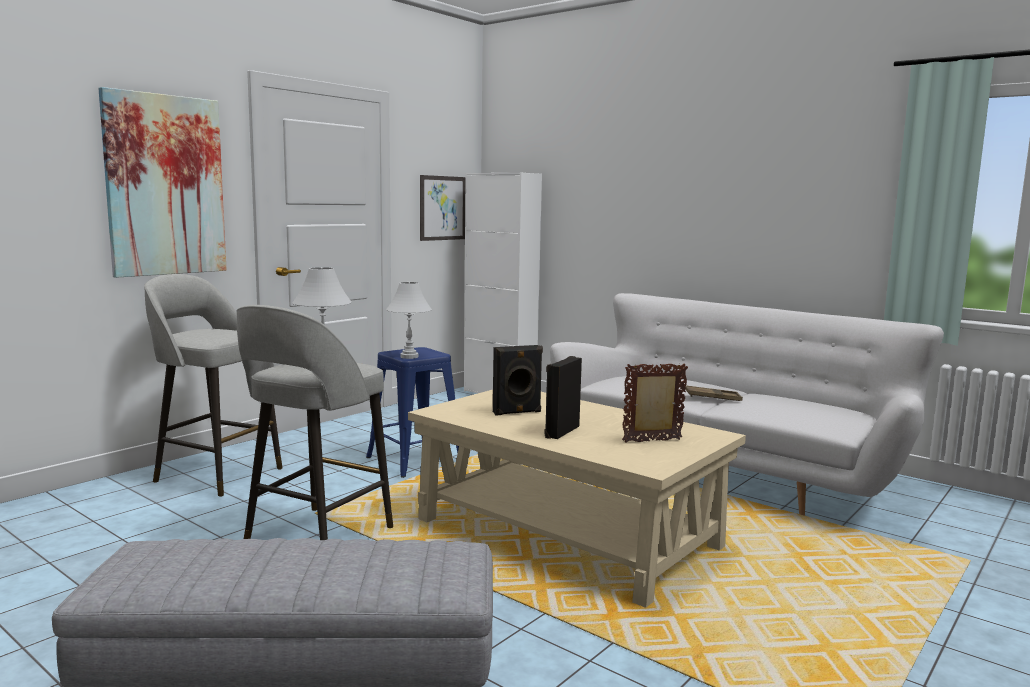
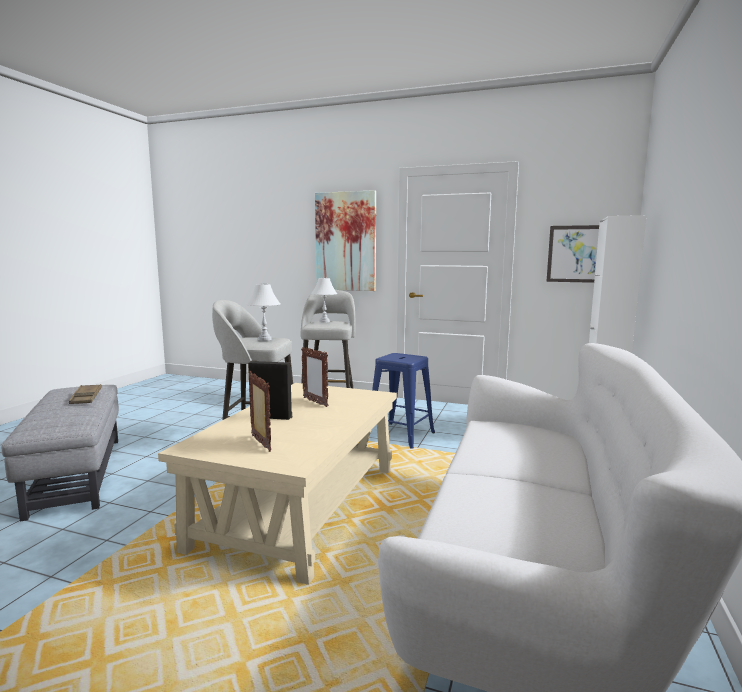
camera: 70 degrees right, 0 degrees up
white table lamp [386,282,432,359] -> white table lamp moved to [311,278,337,323]
black speaker [493,345,543,416] -> picture frame [301,347,328,407]
brown tray [685,385,743,401] -> brown tray moved to [69,384,102,404]

